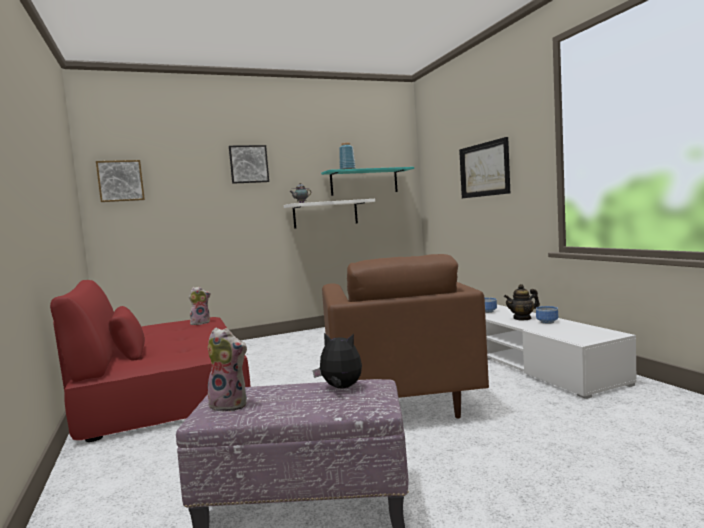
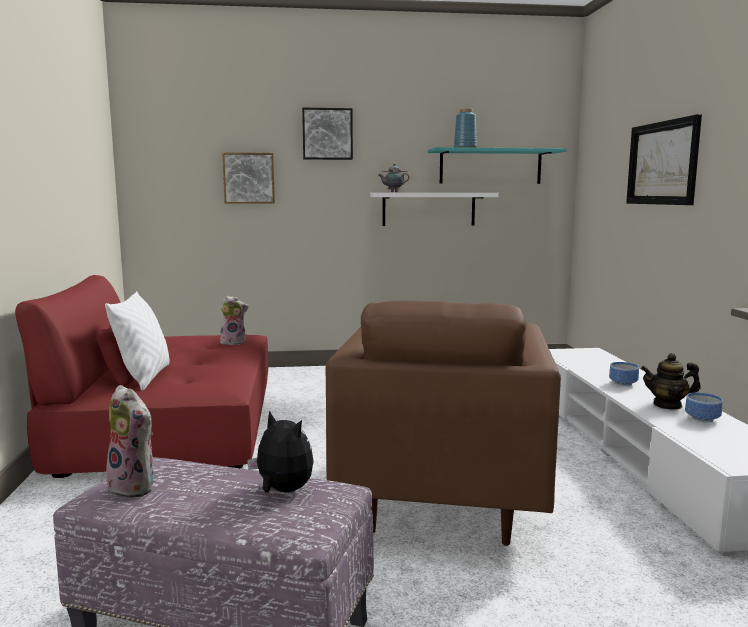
camera: 15 degrees right, 5 degrees up
picture [96,160,145,202] -> picture moved to [222,153,275,204]
none -> white pillow [105,291,169,391]

